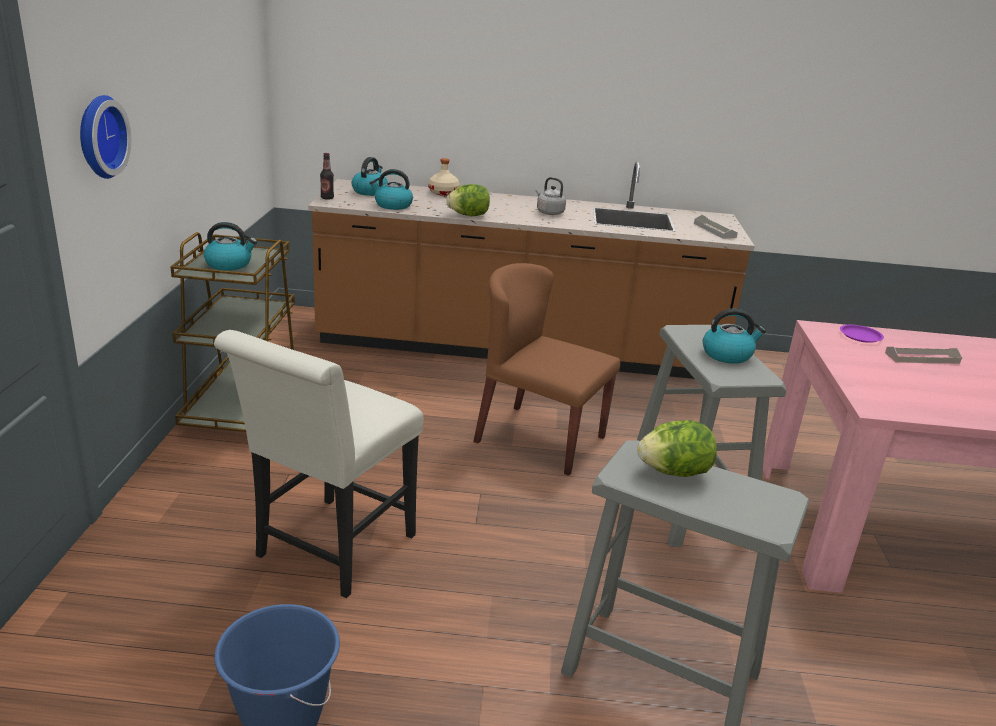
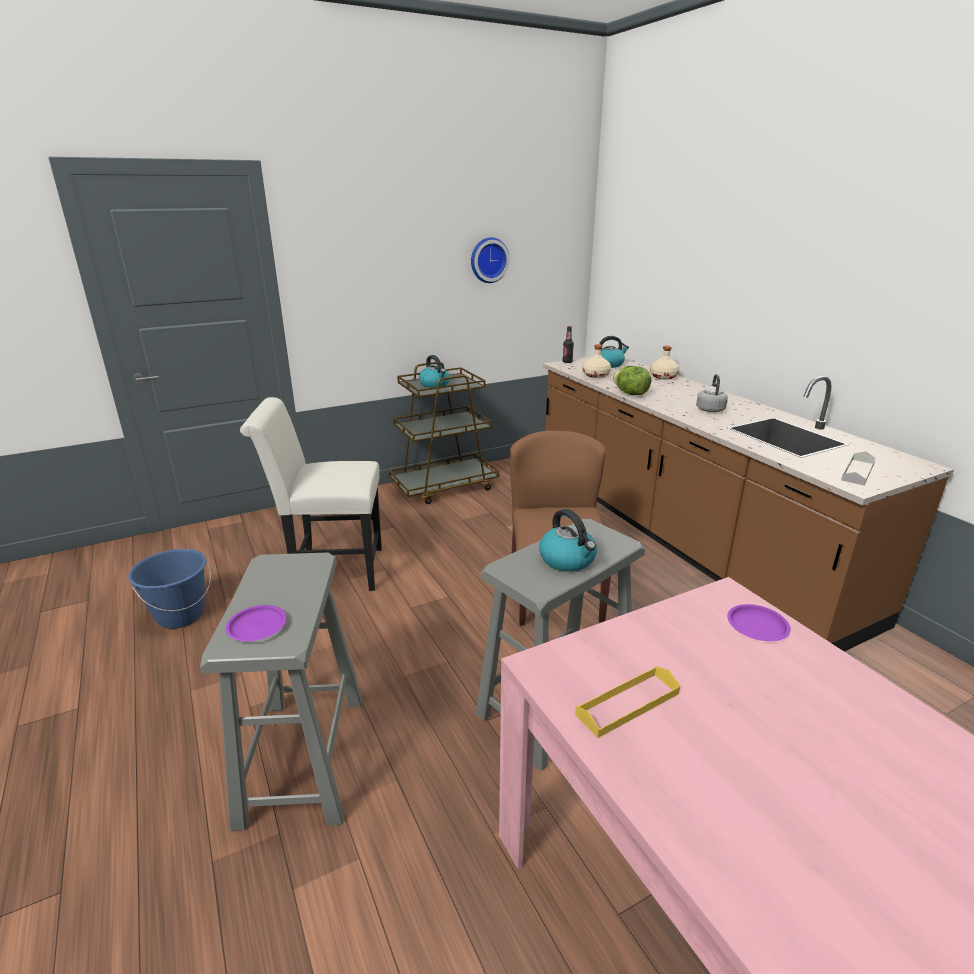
camera: 60 degrees right, 0 degrees up
wall clock [80,95,131,179] -> wall clock moved to [471,237,510,283]
kettle [369,169,413,210] -> beige bottle [582,344,611,378]
lettuce [637,420,717,477] -> none
grey tray [885,347,962,364] -> none
none -> purple plate [225,605,287,642]
none -> yellow tray [575,666,680,738]

